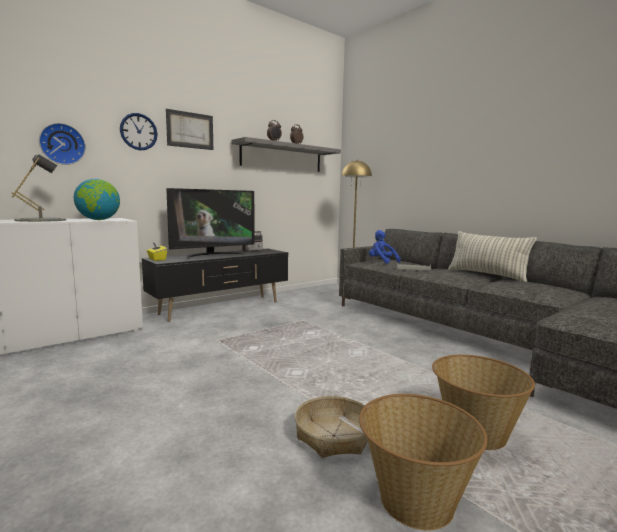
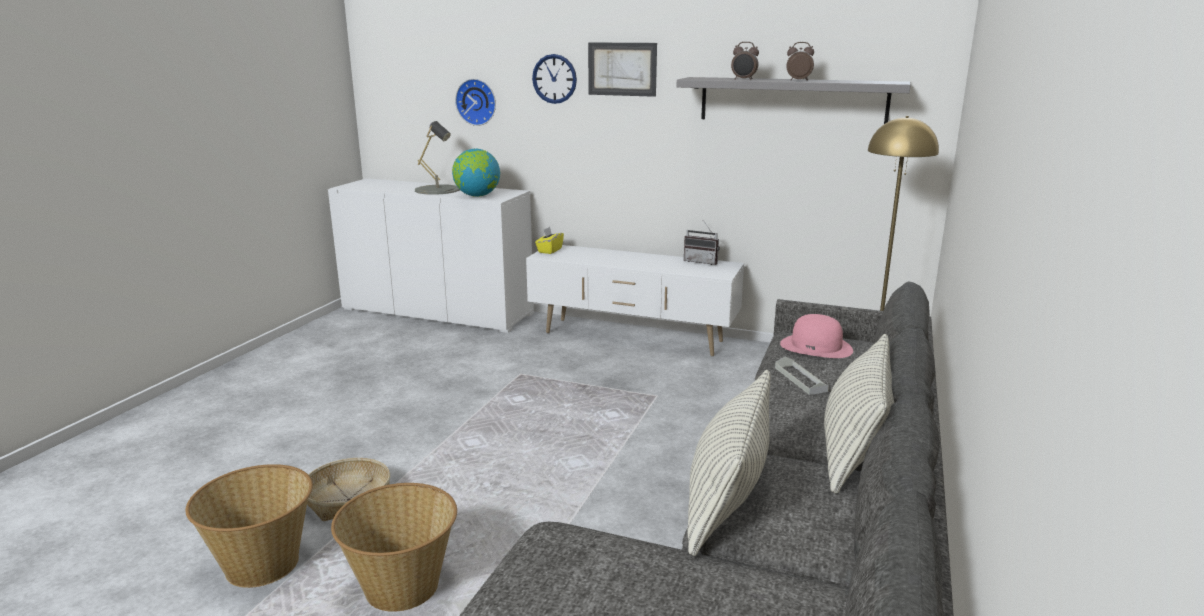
camera: 60 degrees right, 10 degrees up
black tv stand [142,249,288,322] -> white tv stand [526,245,744,356]
television [166,188,255,259] -> none
blue plush toy [369,230,401,264] -> pink hat [780,314,853,358]
none -> pillow [687,370,771,556]

